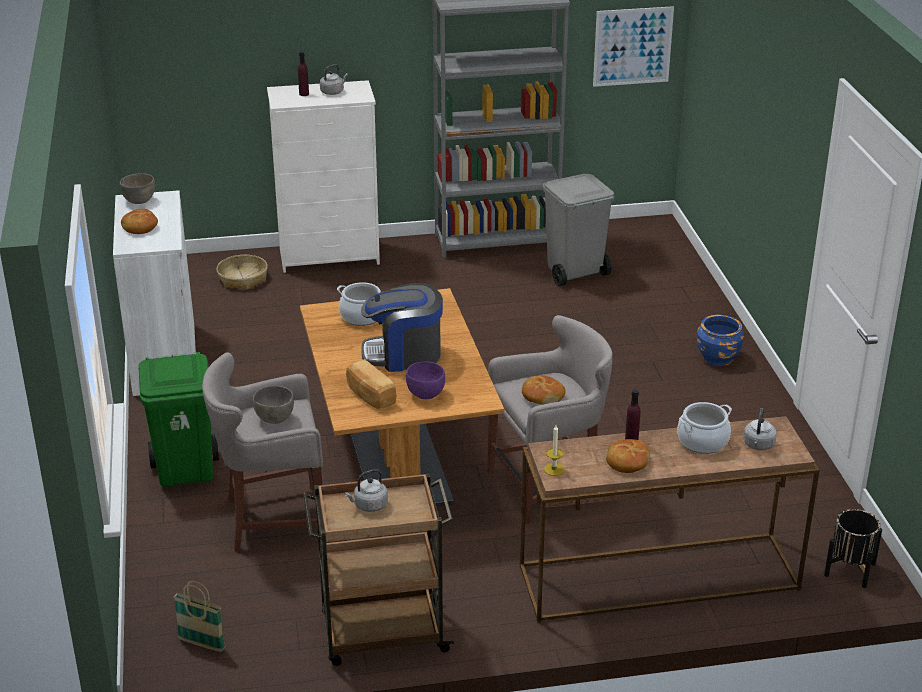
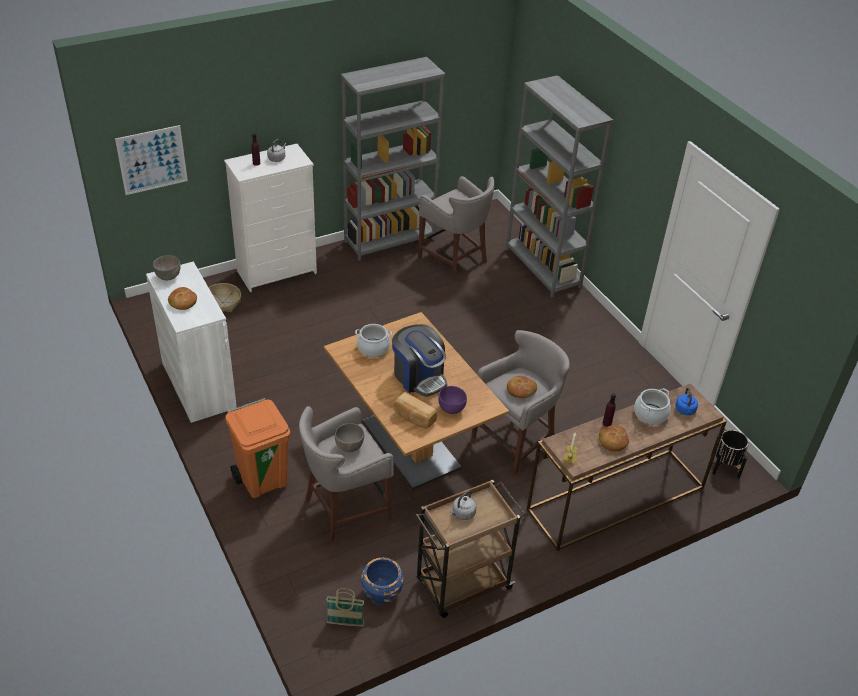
camera: 20 degrees left, 10 degrees up
green trash can [139,352,219,487] -> orange trash can [225,398,290,498]
coffee machine [361,283,443,372] -> coffee machine turned 105 degrees counterclockwise [392,324,447,397]
grey trash can [542,174,614,286] -> grey stool [418,176,494,280]
picture [593,6,674,87] -> picture moved to [115,125,188,195]
blue planter [697,315,744,366] -> blue planter moved to [361,557,404,605]
grey kettle [743,408,777,451] -> blue kettle [675,388,698,415]
none -> grey bookcase [506,75,613,298]

